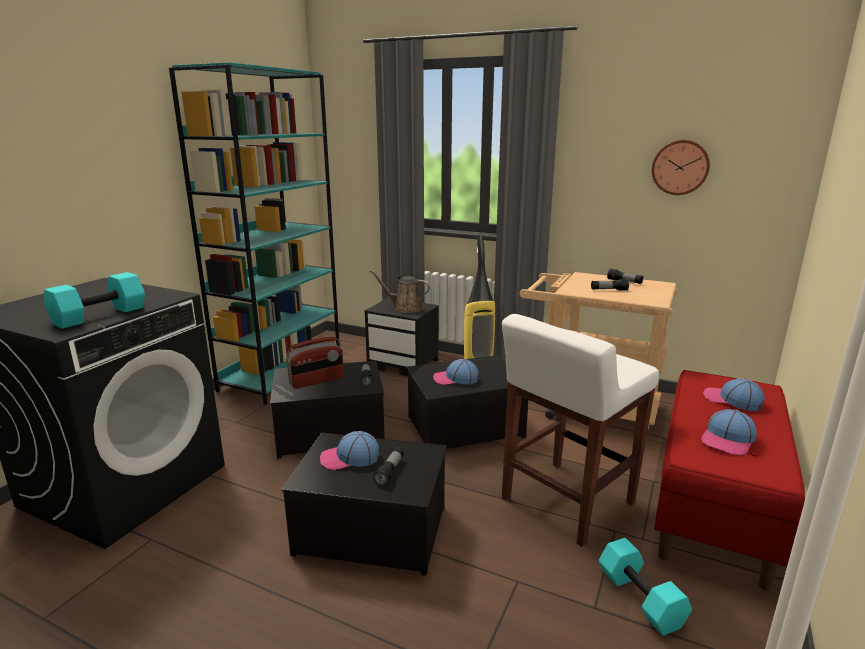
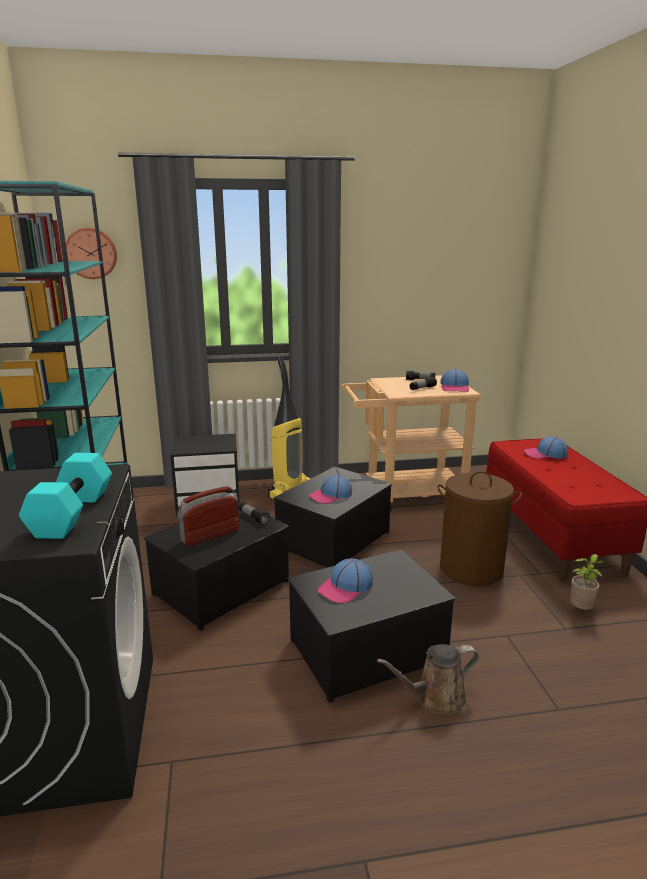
camera: 35 degrees left, 0 degrees up
radio [286,337,344,389] -> radio turned 150 degrees counterclockwise [177,486,239,547]
brown watering can [370,270,430,313] -> brown watering can moved to [377,644,479,714]
flashlight [373,447,404,486] -> none
white stool [502,314,659,547] -> brown laundry basket [437,471,522,586]
turquoise dumbbell [599,538,692,636] -> potted plant [570,554,605,610]
wall clock [652,140,710,195] -> wall clock moved to [66,228,117,279]
cap [701,409,757,455] -> cap moved to [440,369,469,392]

